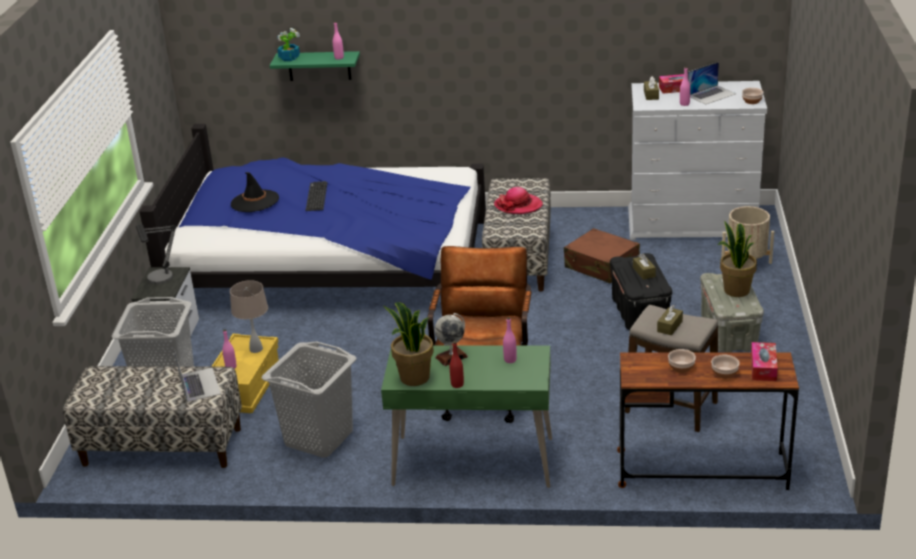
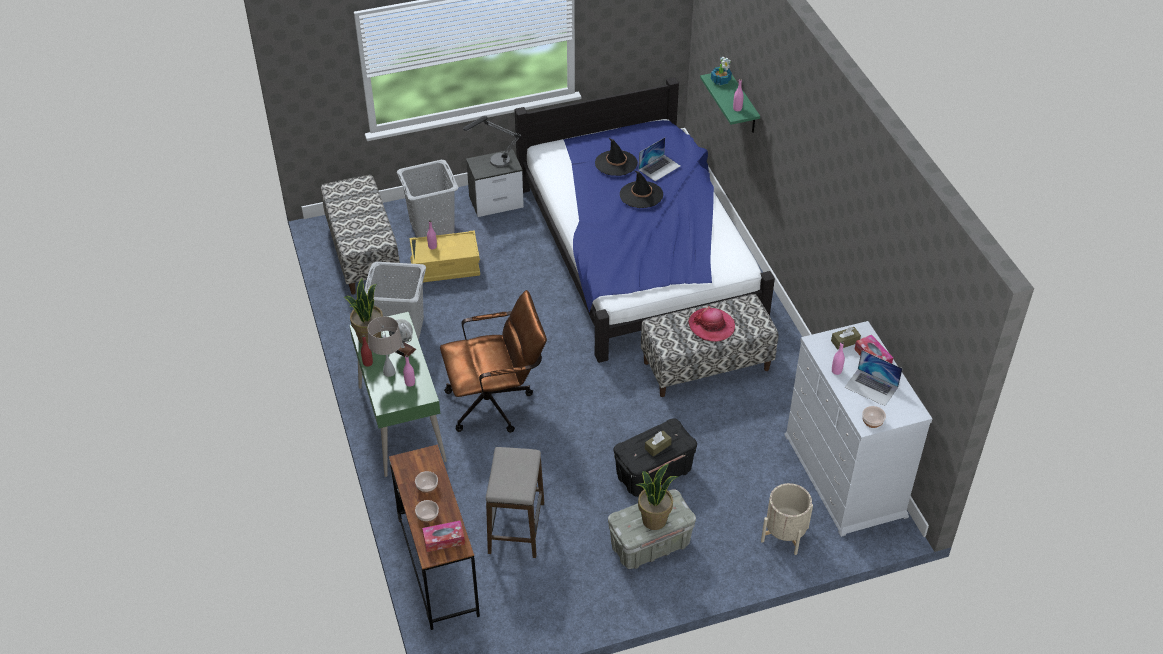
camera: 65 degrees right, 15 degrees up
laptop [174,349,221,402] -> laptop moved to [639,138,680,181]
beige table lamp [230,280,268,353] -> beige table lamp moved to [368,316,402,377]
keyboard [306,181,328,211] -> black hat [620,171,663,208]
brown suitcase [564,228,640,283] -> none
brown tissue box [657,305,683,336] -> none

